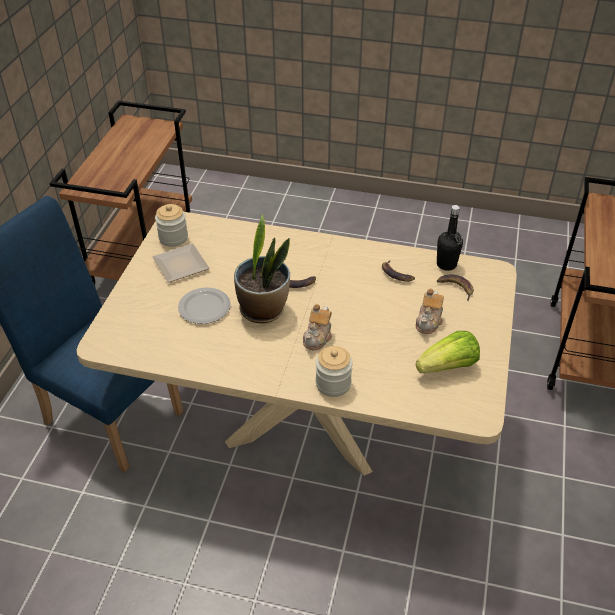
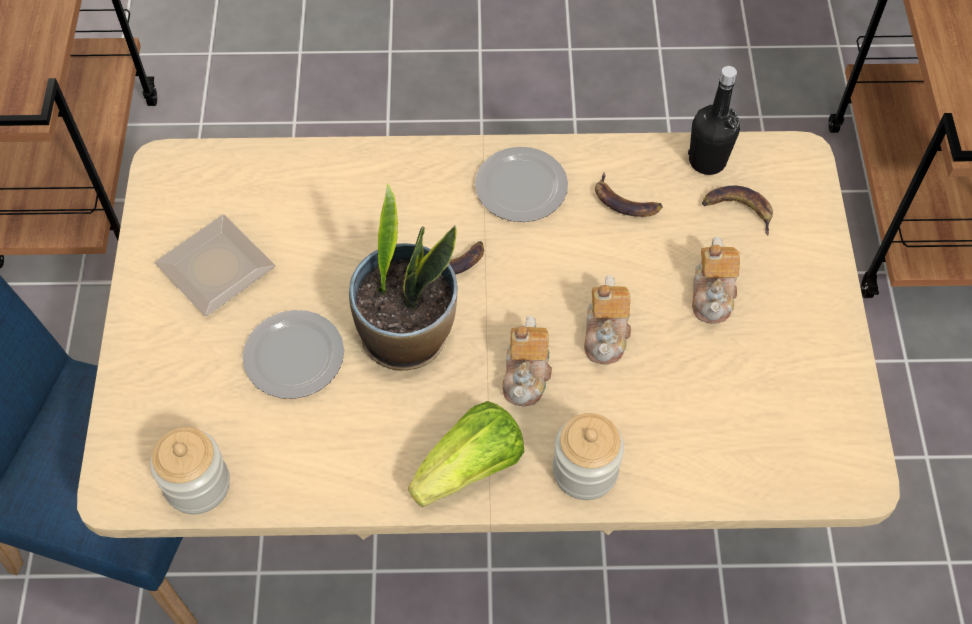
camera: 15 degrees left, 15 degrees up
jar [155,204,188,247] -> jar moved to [150,427,230,514]
lettuce [416,331,480,373] -> lettuce moved to [408,401,524,507]
none -> plate [475,147,568,222]
none -> teapot [584,276,631,364]

